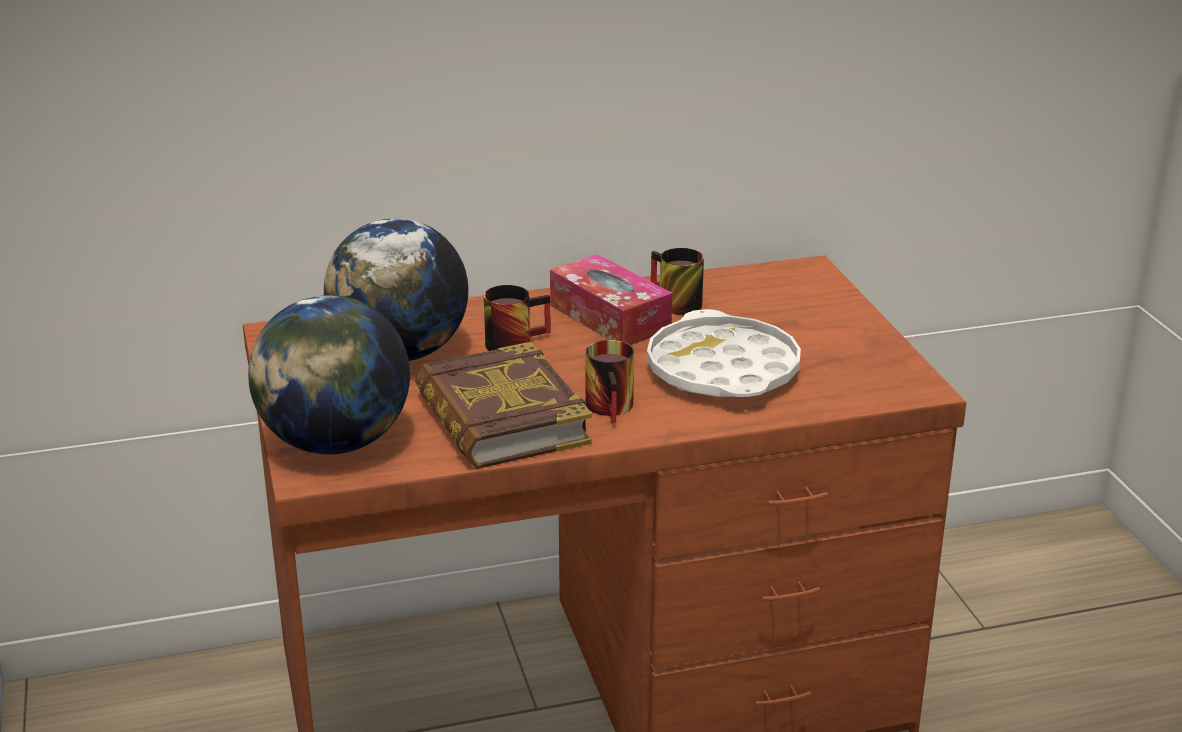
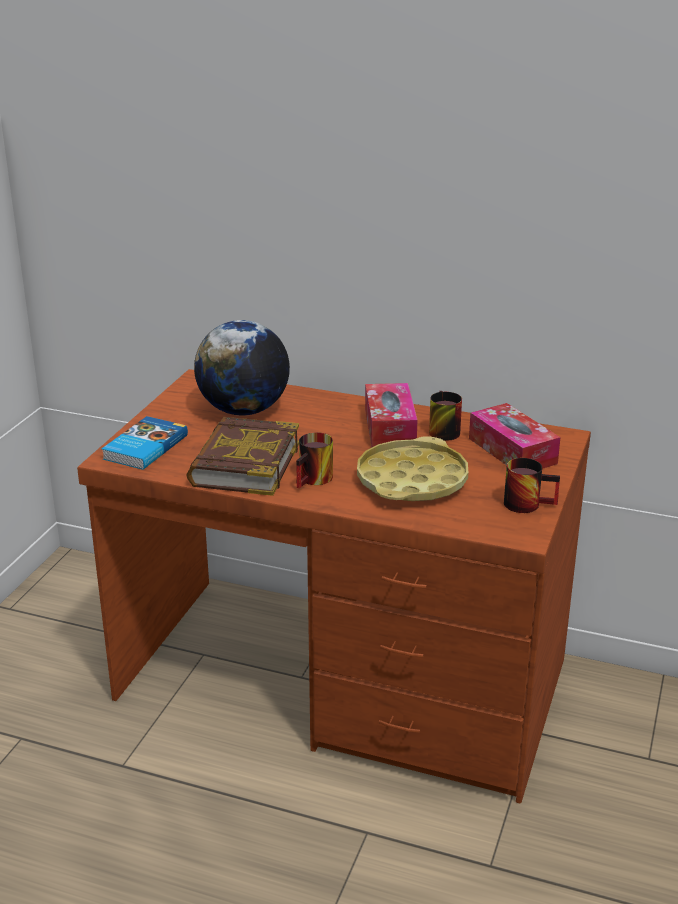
camera: 35 degrees right, 0 degrees up
globe [248,295,410,454] -> book [102,416,188,470]
mug [484,285,551,351] -> mug moved to [504,458,560,513]
white tray [647,309,801,397] -> yellow tray [357,436,468,501]
none -> tissue box [469,403,561,469]

